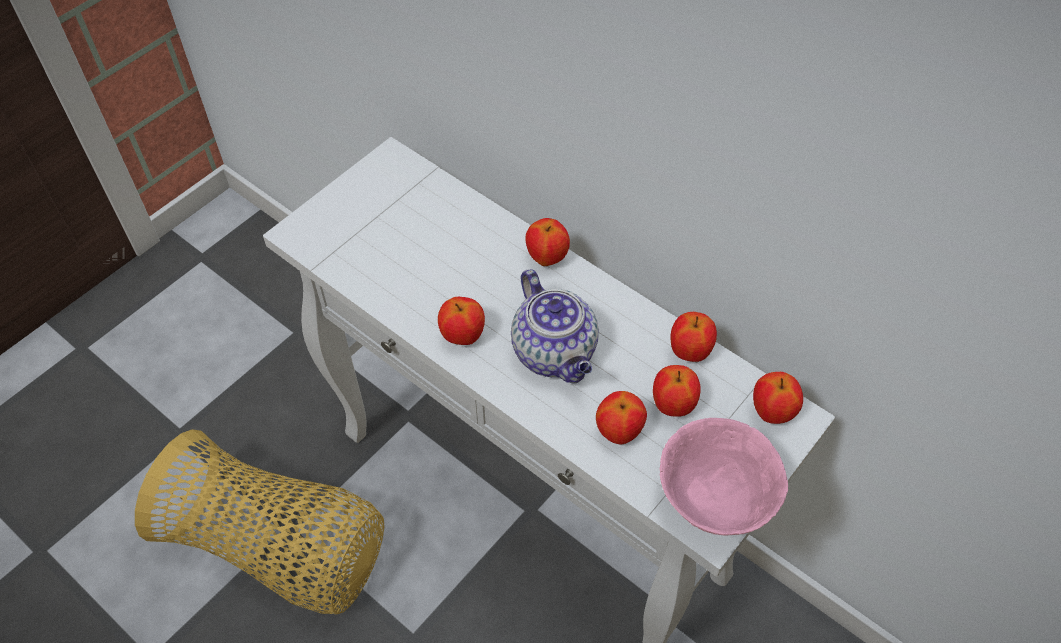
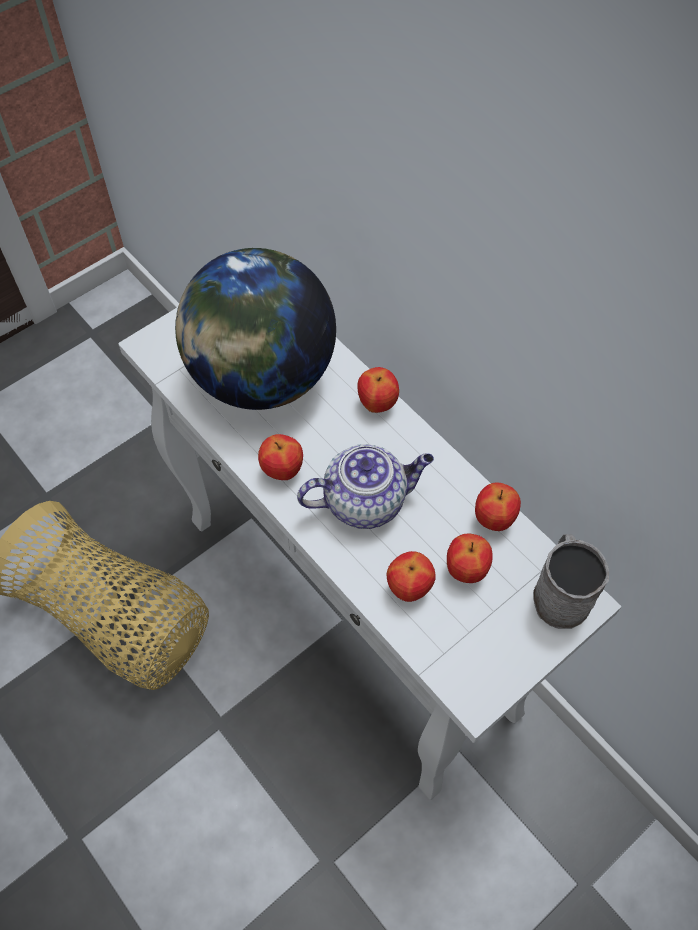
camera: 10 degrees right, 5 degrees up
teapot [511,269,599,383] -> teapot turned 90 degrees counterclockwise [297,444,434,529]
pink bowl [660,418,788,536] -> none
apple [753,372,803,424] -> grey mug [533,534,609,629]
none -> globe [175,248,336,410]

